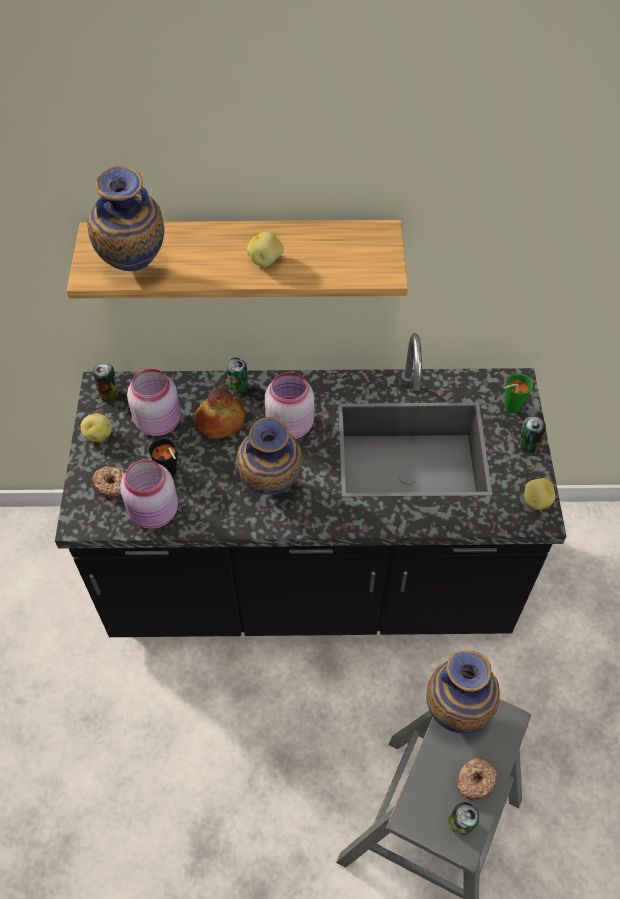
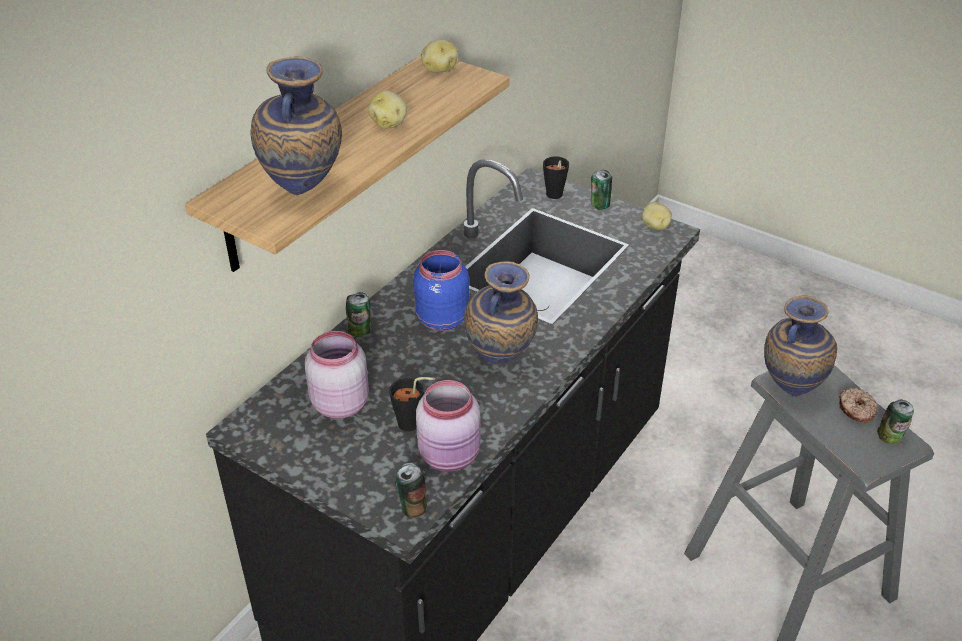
camera: 55 degrees left, 15 degrees down
potato [81,413,111,442] -> potato moved to [421,39,458,73]
can [93,364,118,401] -> can moved to [395,463,427,517]
donut [93,466,125,498] -> none
bread [194,388,246,439] -> none
pink jar [265,372,314,439] -> blue jar [413,250,469,331]
green cup [504,373,533,413] -> black cup [543,156,569,199]

